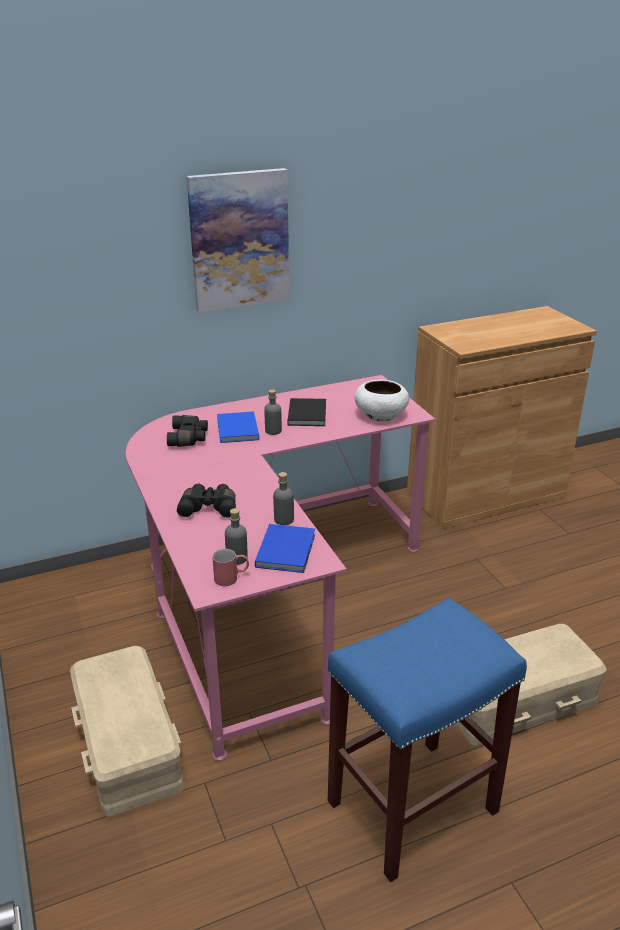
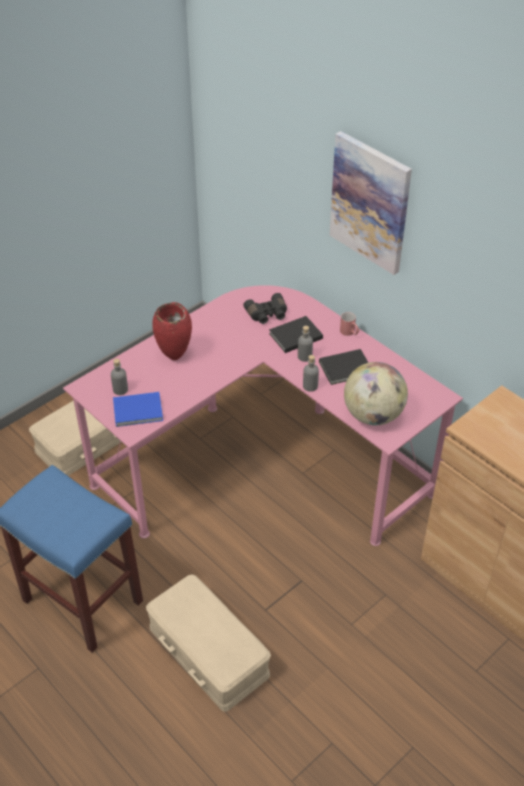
camera: 70 degrees right, 15 degrees up
black binoculars [177,484,236,518] -> red vase [152,302,192,360]
red mug [212,549,249,586] -> red mug moved to [340,312,359,336]
blue book [217,411,259,443] -> black book [269,316,323,353]
grey bottle [273,472,294,525] -> grey bottle moved to [303,355,319,392]
white bowl [355,380,409,422] -> globe [344,362,408,425]

